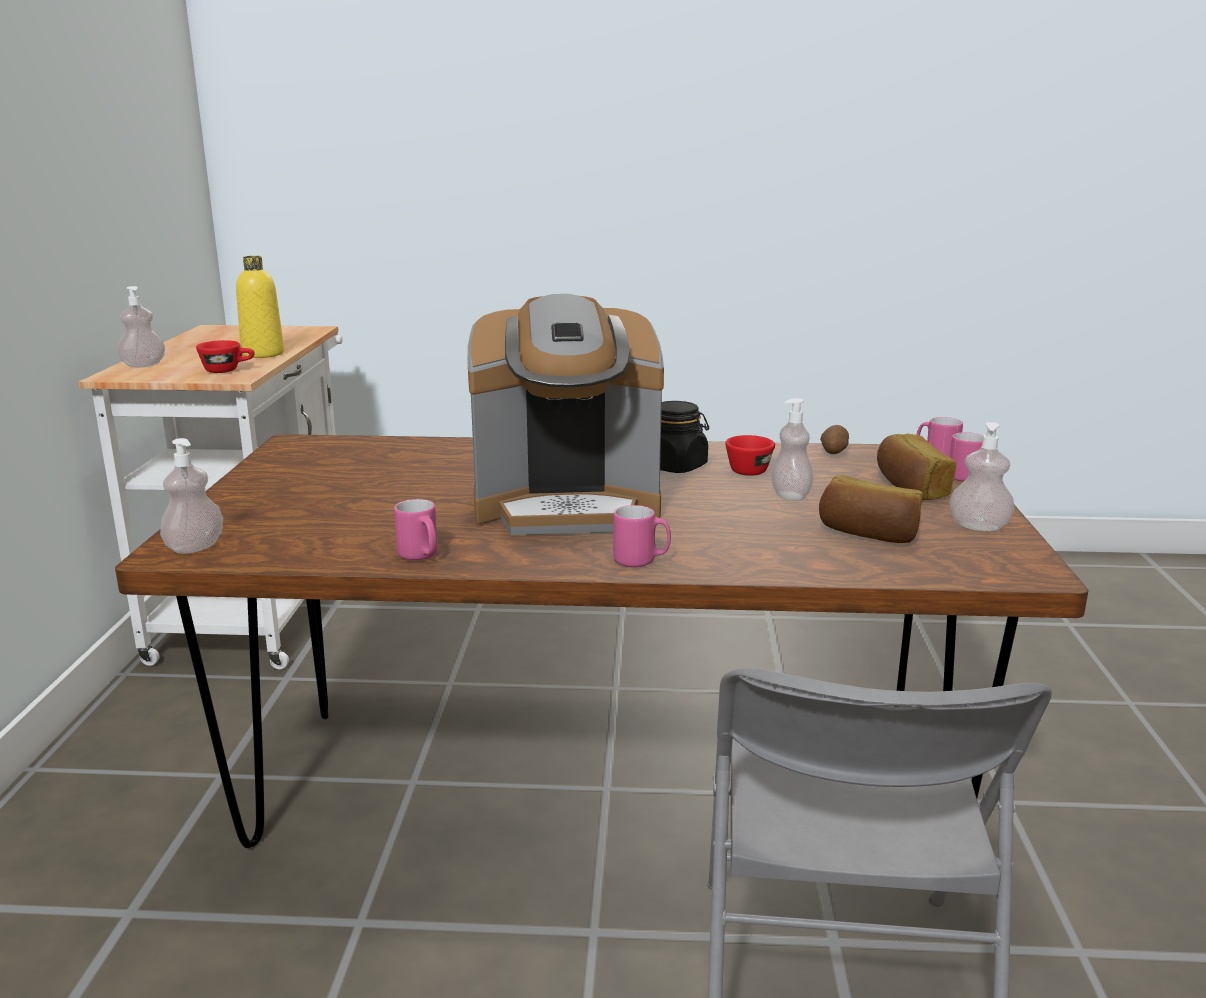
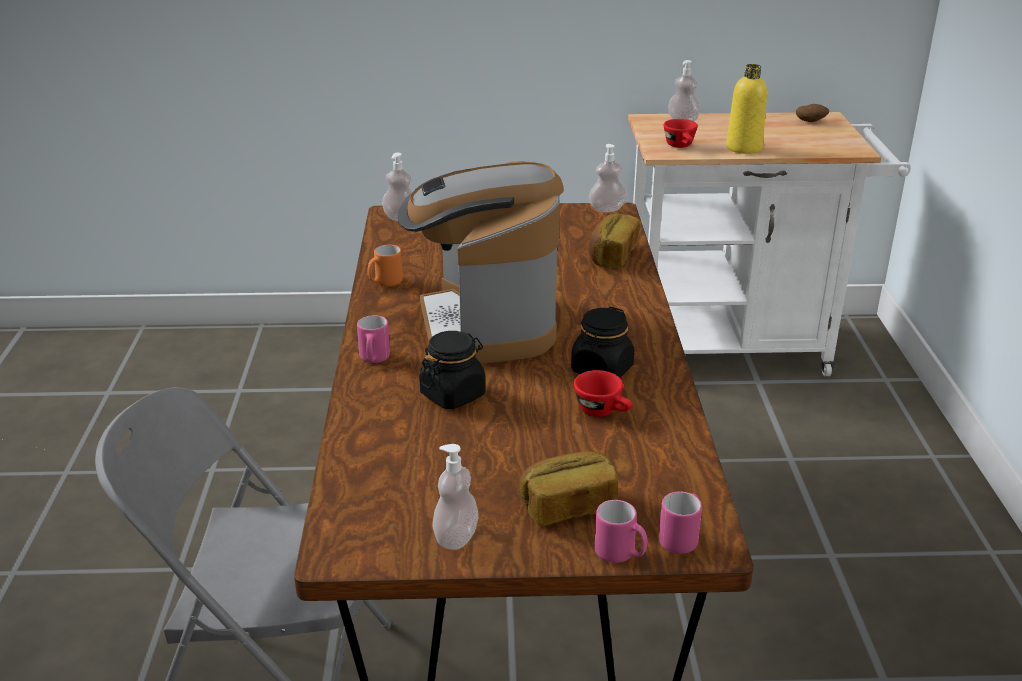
camera: 85 degrees right, 10 degrees up
pink mug [394,499,438,560] -> orange mug [368,245,403,286]
soap dispenser [771,398,813,501] -> soap dispenser moved to [589,144,627,212]
bread [819,475,923,543] -> bread moved to [589,214,640,268]
potato [820,425,849,454] -> potato moved to [796,104,829,122]
none -> black jar [419,331,485,409]

